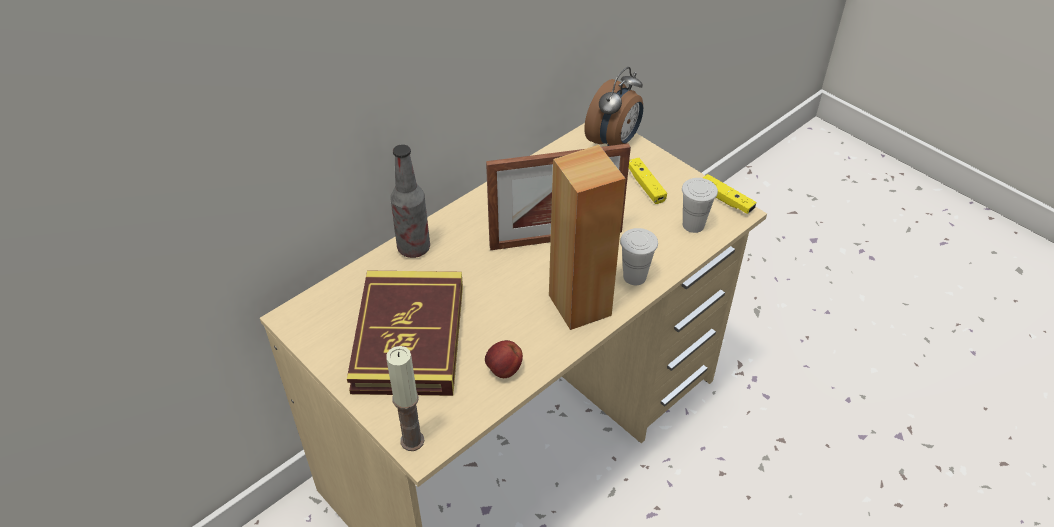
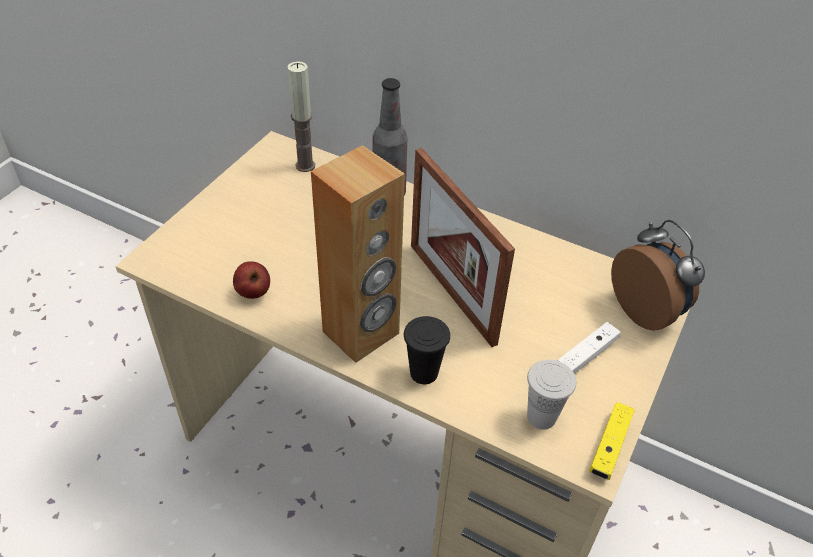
camera: 70 degrees right, 0 degrees up
book [347,270,463,396] -> none
candle [386,346,425,451] -> candle moved to [287,61,315,172]
alarm clock [584,67,643,146] -> alarm clock turned 135 degrees counterclockwise [611,220,705,331]
white cup [620,228,658,285] -> black cup [404,316,450,384]
yellow game controller [629,158,667,204] -> white game controller [557,322,621,374]

